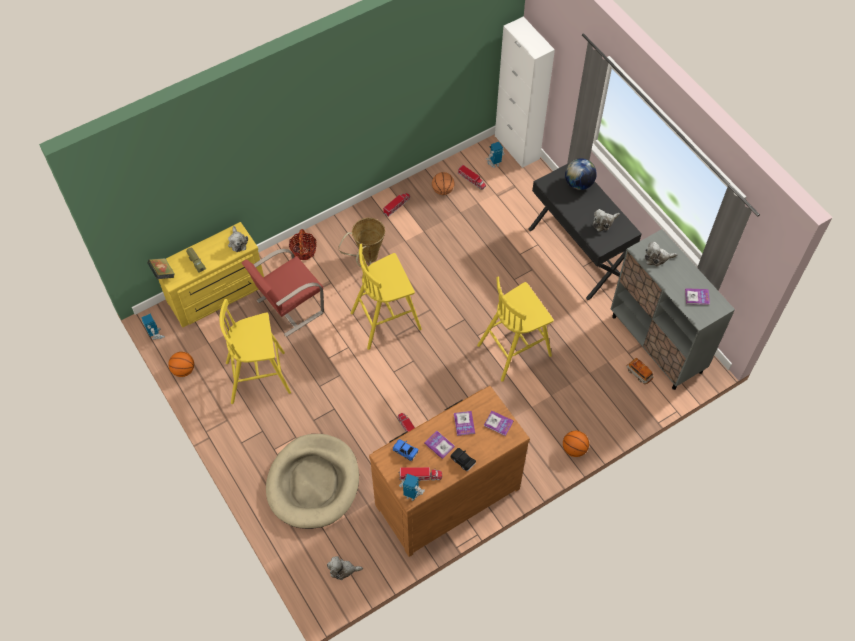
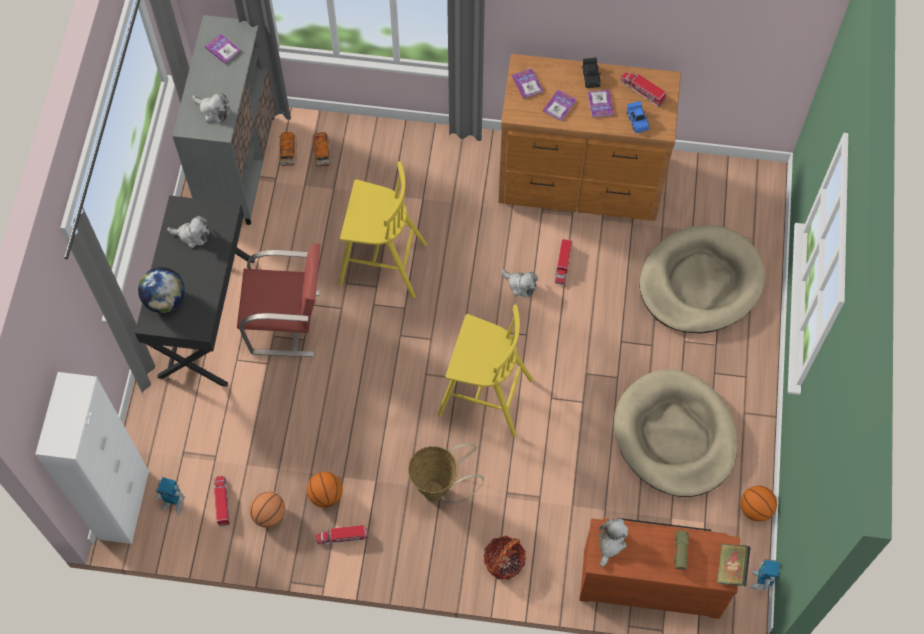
camera: 140 degrees left, 5 degrees up
yellow dresser [158,222,264,327] -> brown dresser [579,518,740,619]
yellow stool [219,299,291,404] -> beige dog bed [614,369,738,497]
red chair [242,249,324,337] -> red chair moved to [237,243,321,357]
plush toy [327,556,363,580] -> plush toy moved to [502,269,538,297]
toy robot [399,474,425,501] -> none
basketball [563,431,589,457] -> basketball moved to [307,472,343,508]
none -> toy car [312,132,332,167]

